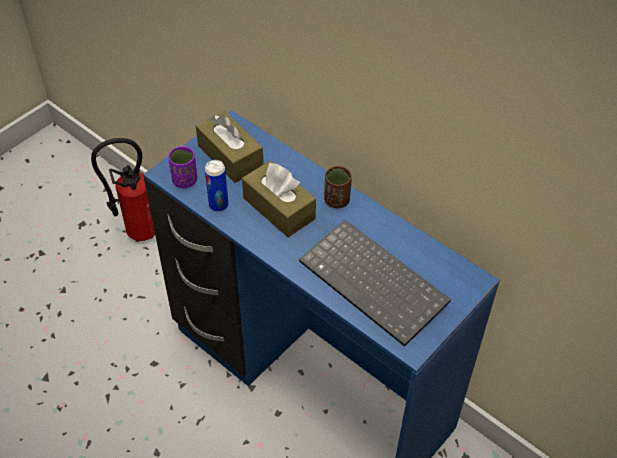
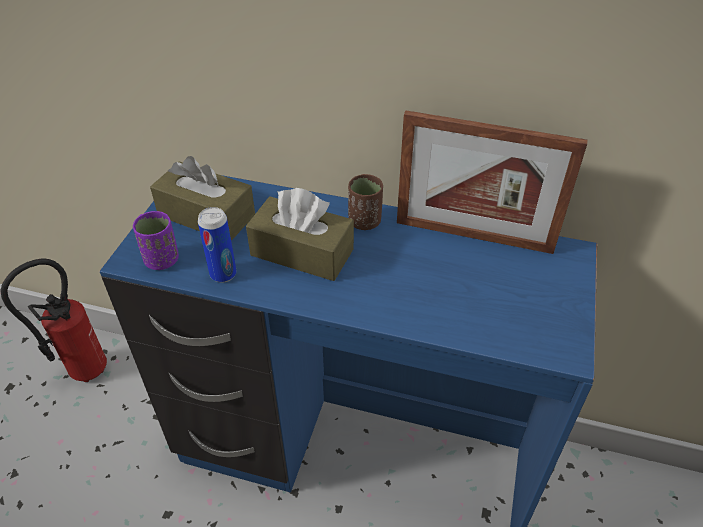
camera: 25 degrees left, 5 degrees down
keyboard [299,220,451,347] -> none
none -> picture frame [397,111,588,254]

